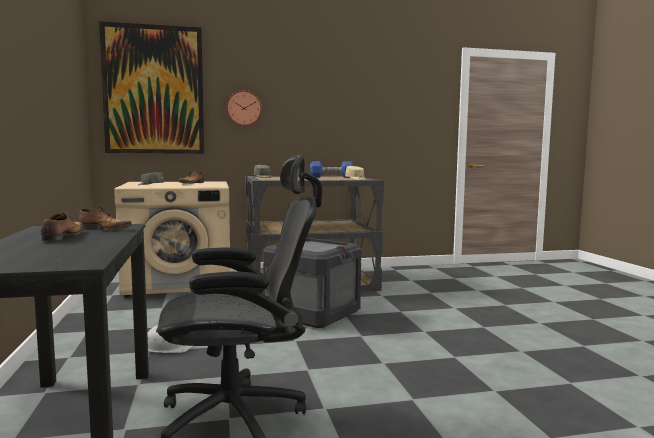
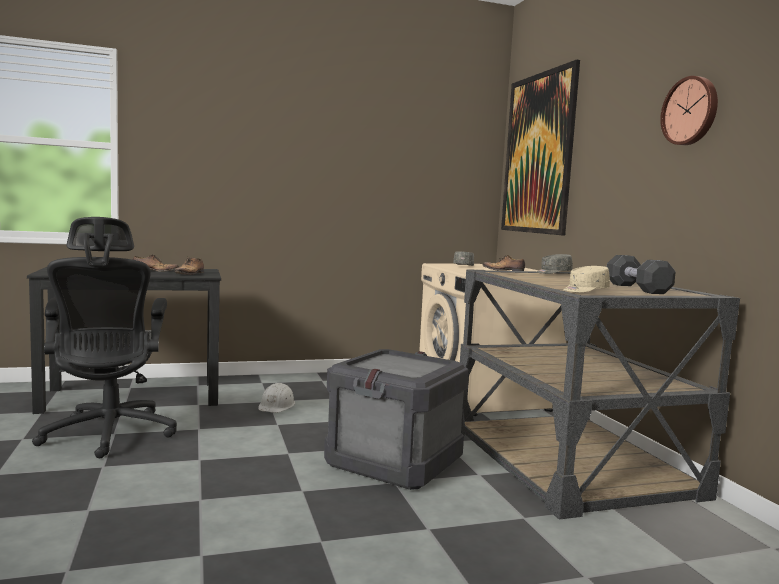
camera: 85 degrees right, 0 degrees up
wall clock [226,90,262,126] -> wall clock moved to [660,76,718,145]
blue dumbbell [310,161,354,178] -> black dumbbell [607,255,676,294]

